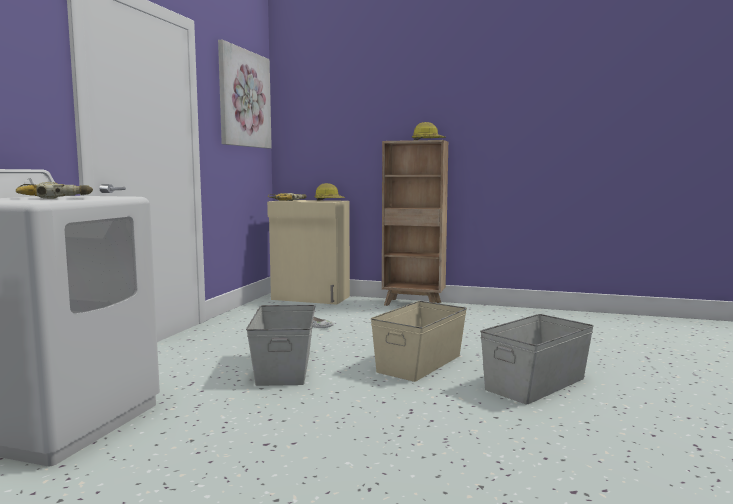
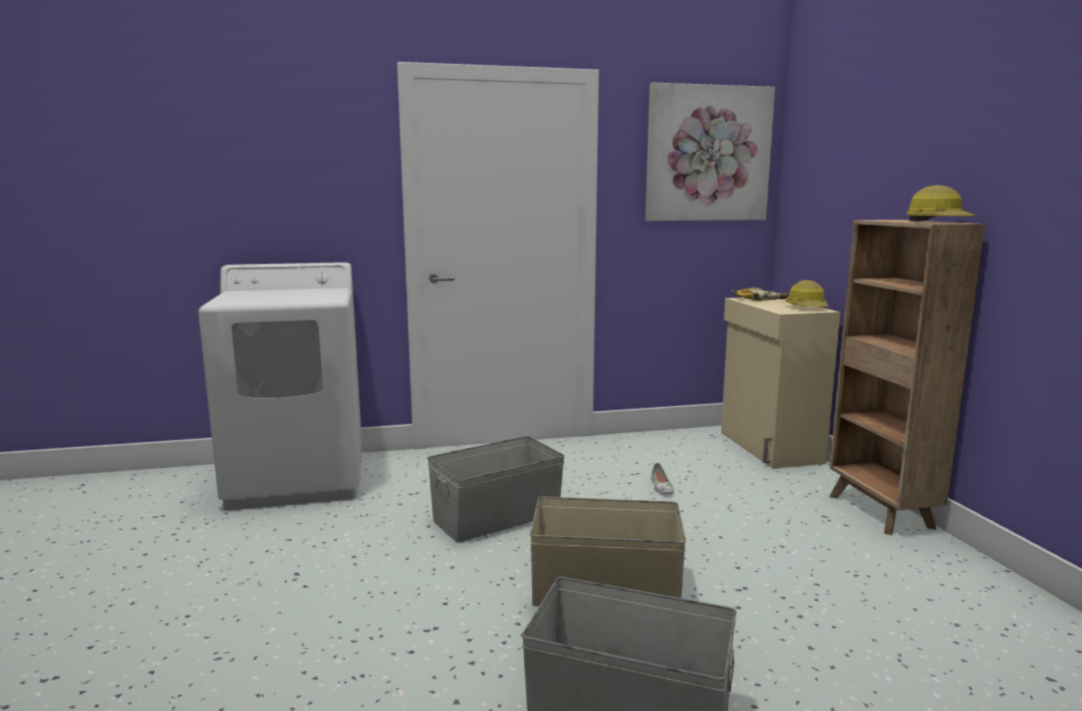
camera: 60 degrees right, 5 degrees up
power drill [16,182,93,199] -> none

